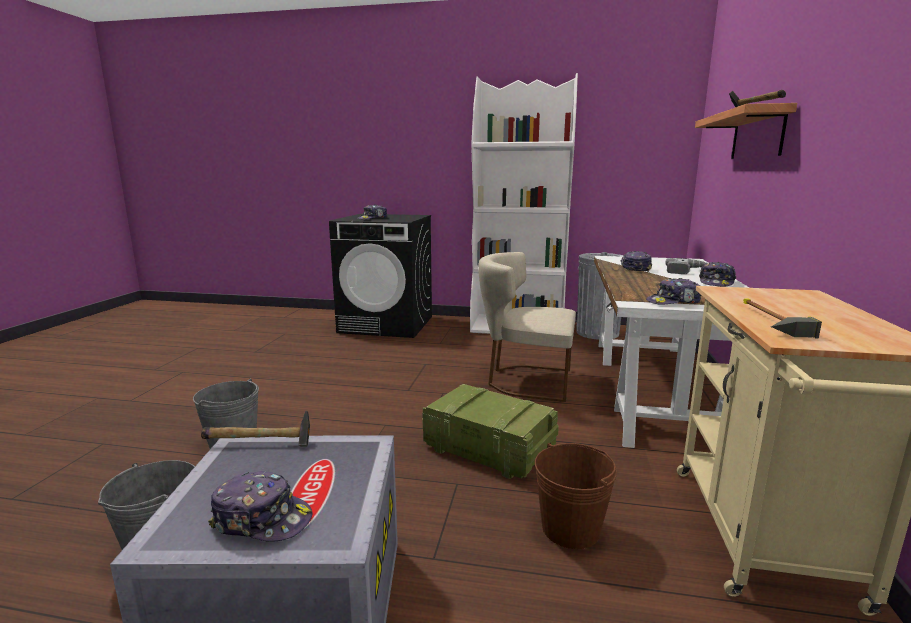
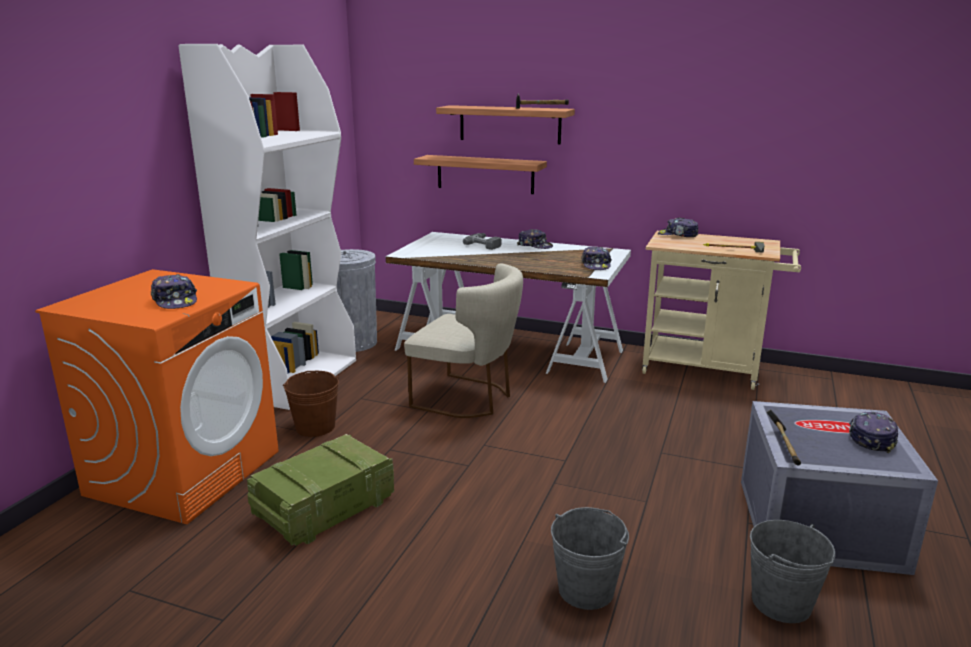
camera: 80 degrees left, 5 degrees up
black washing machine [329,214,432,338] -> orange washing machine [35,269,279,524]
crate [422,384,559,479] -> crate moved to [247,434,394,546]
beige chair [478,252,576,402] -> beige chair turned 90 degrees counterclockwise [404,264,523,418]
brown bucket [535,443,617,549] -> brown bucket moved to [283,371,339,437]
cap [621,251,652,272] -> cap moved to [658,217,698,237]
none -> shelf [414,155,547,194]

